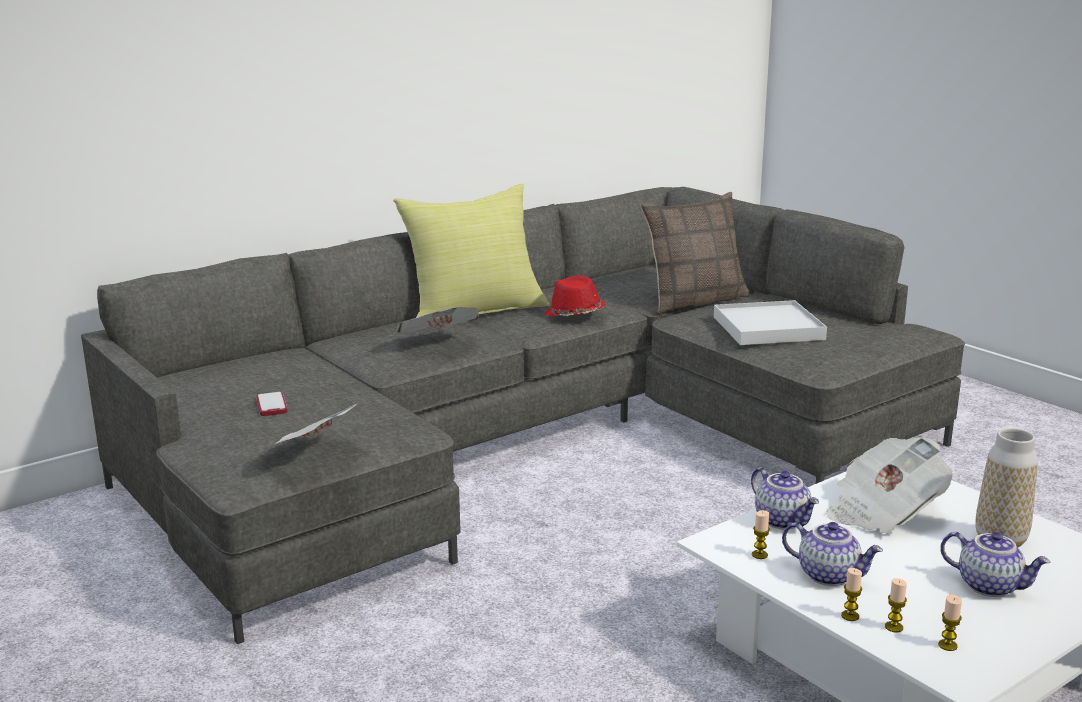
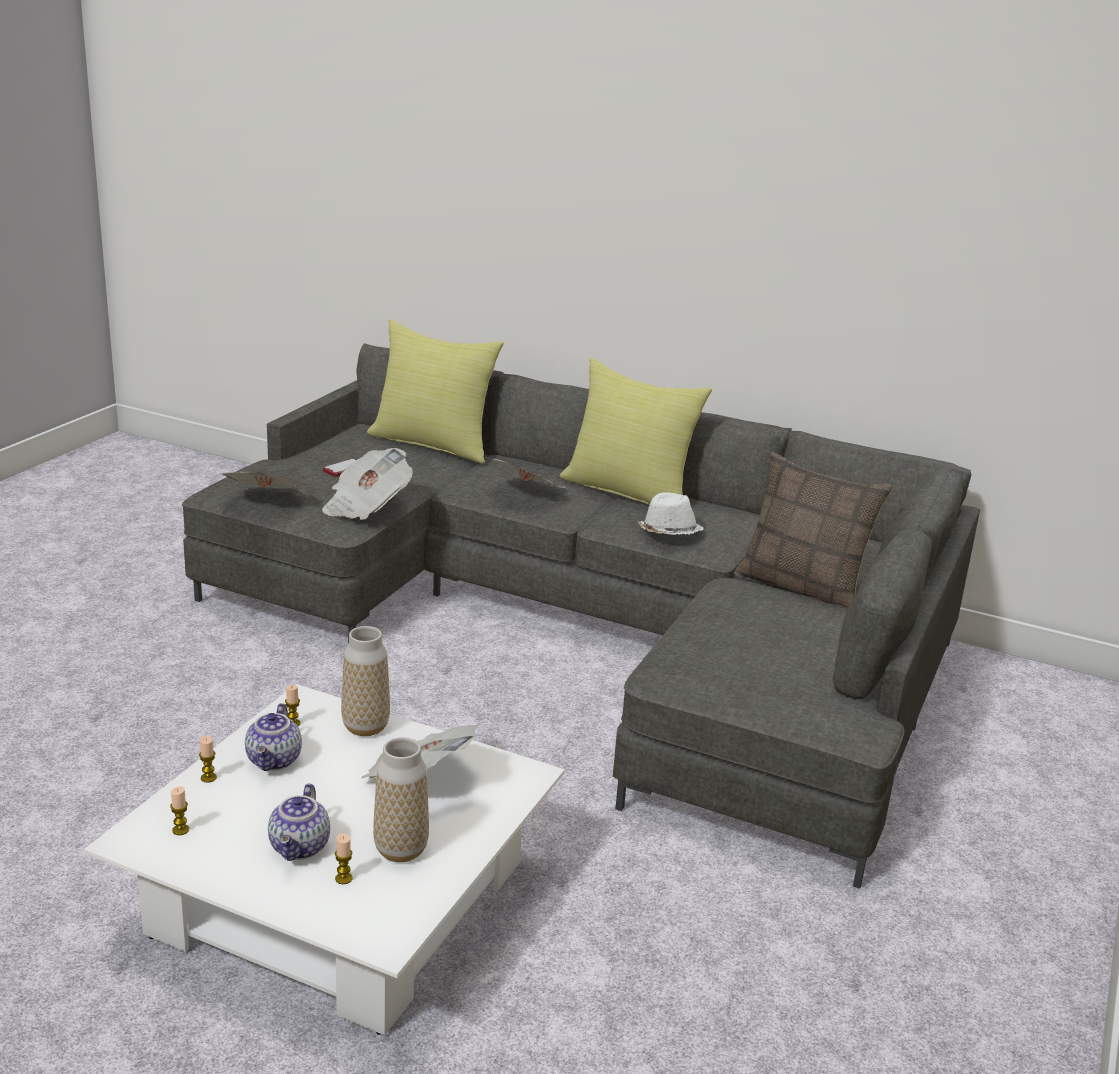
camera: 60 degrees right, 5 degrees up
red hat [545,275,606,317] -> white hat [638,492,703,535]
white tray [714,300,827,345] -> none
teapot [751,467,819,529] -> vase [341,626,390,736]
candle [885,578,907,632] -> candle moved to [335,833,352,884]
none -> newspaper [322,448,413,520]
none -> yellow pillow [367,319,504,463]

